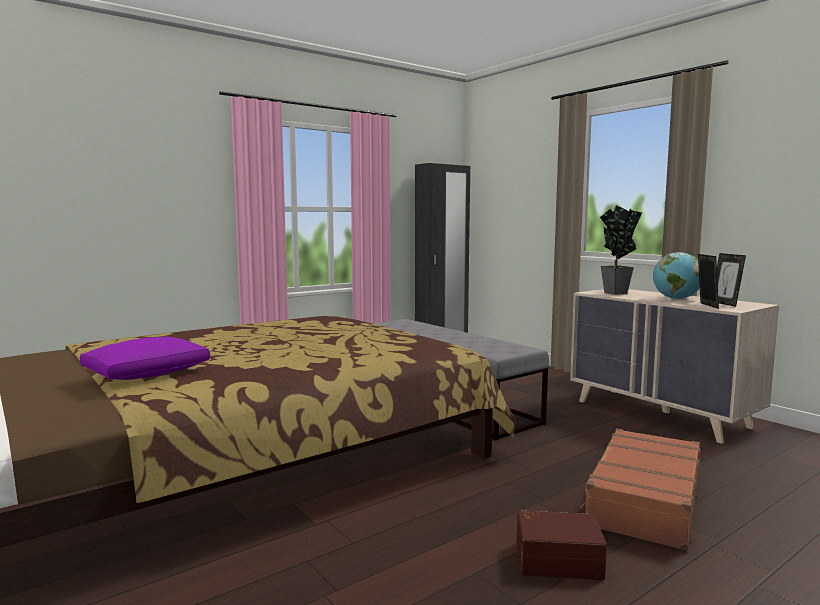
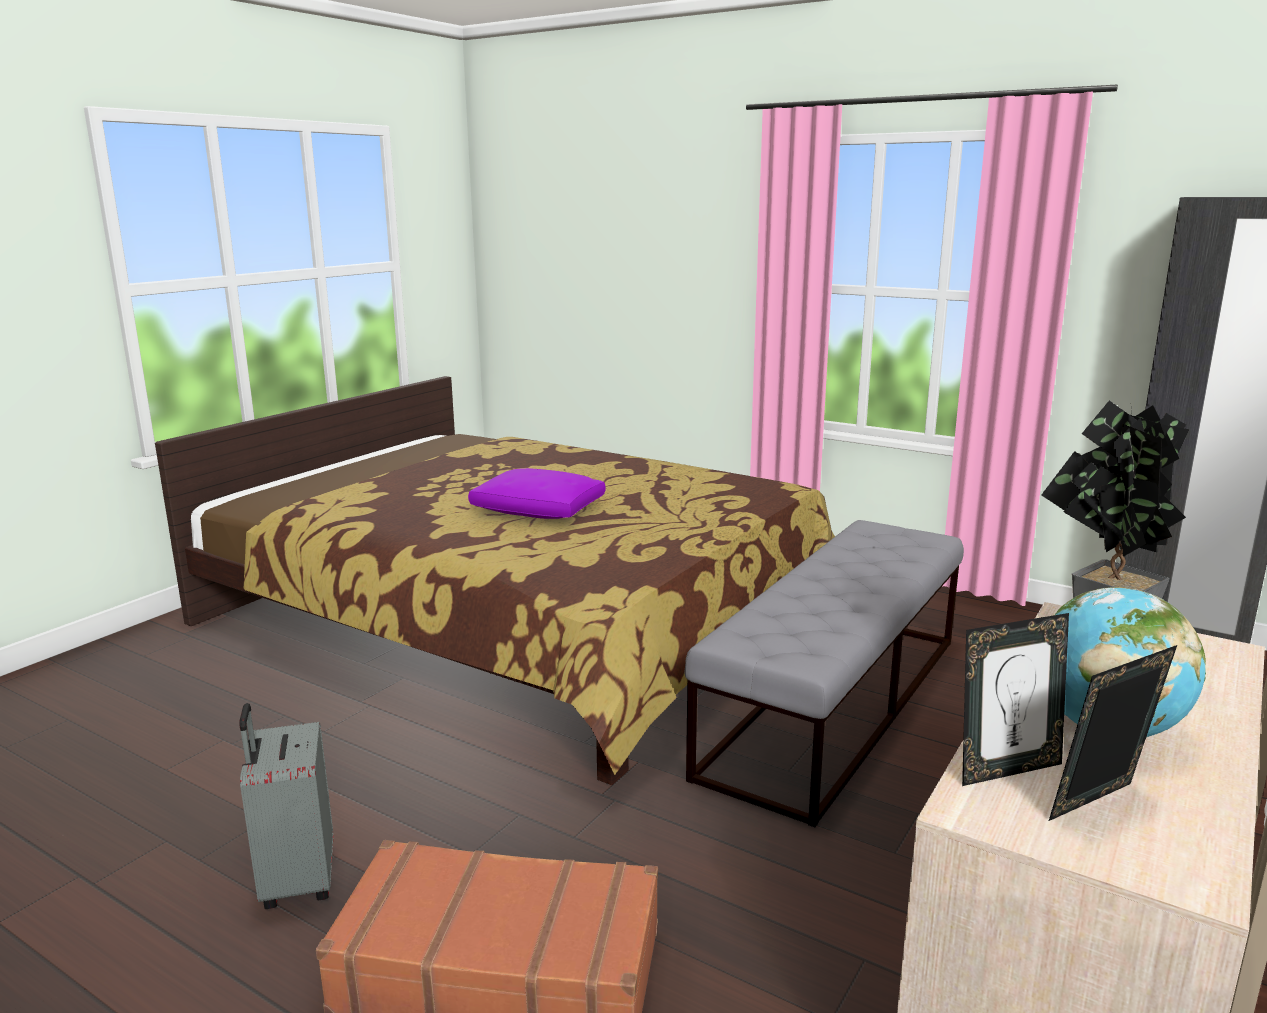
camera: 70 degrees right, 10 degrees up
purple pillow [80,337,210,380] -> purple pillow moved to [468,468,605,519]
brown storage box [517,510,607,580] -> grey suitcase [239,703,333,909]

